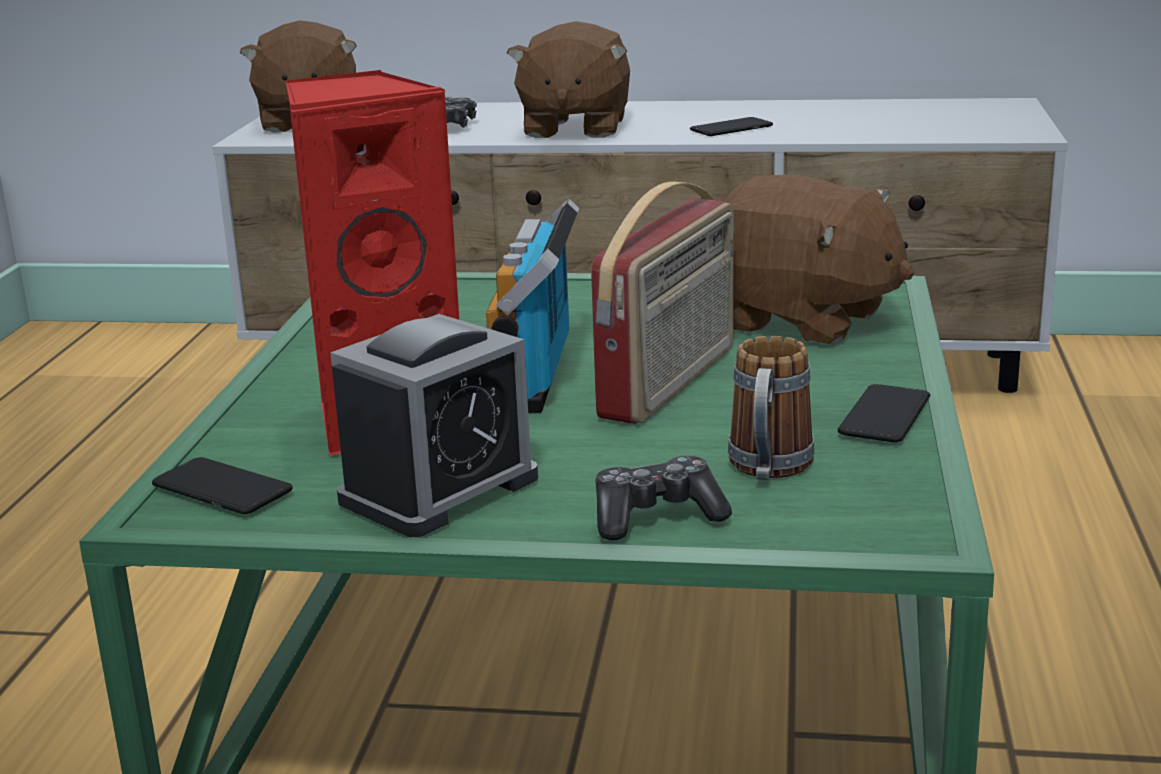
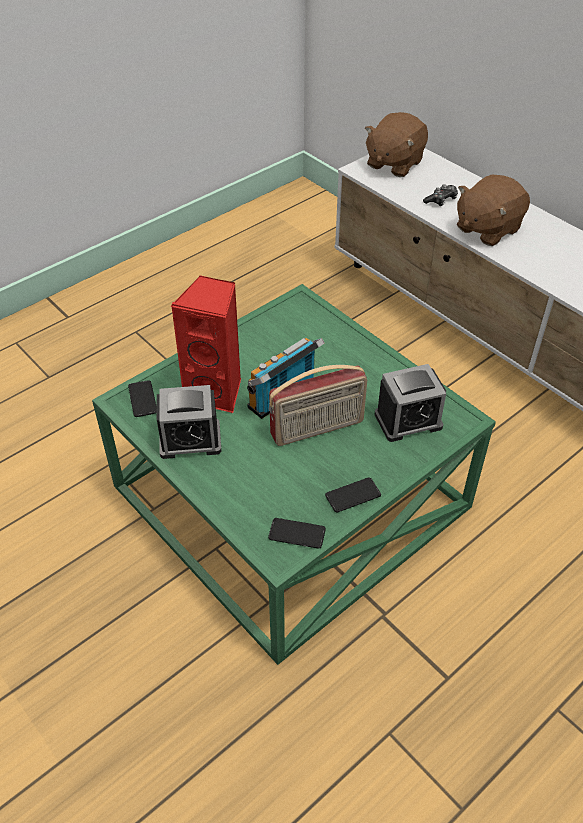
camera: 40 degrees right, 25 degrees up
game controller [595,456,732,540] -> none
phone [690,117,773,136] -> phone moved to [268,518,326,549]
brown plush toy [722,175,914,344] -> alarm clock [375,364,446,442]
mug [728,336,814,480] -> none

